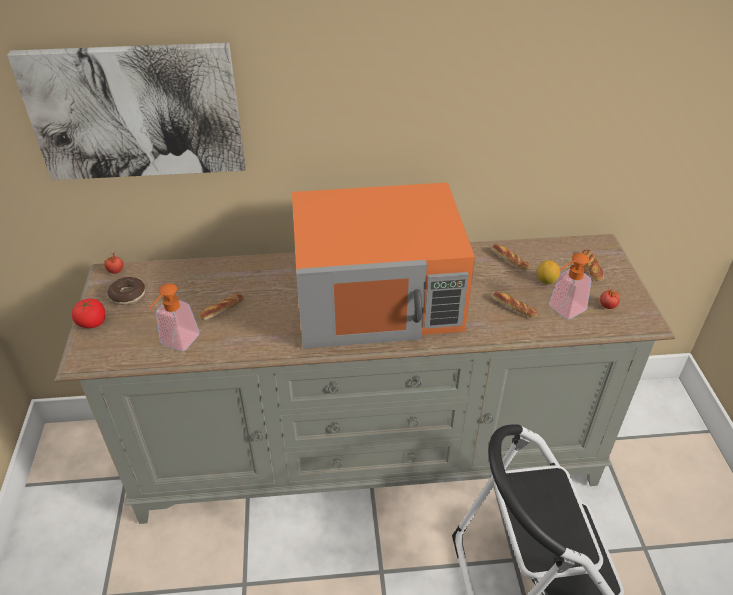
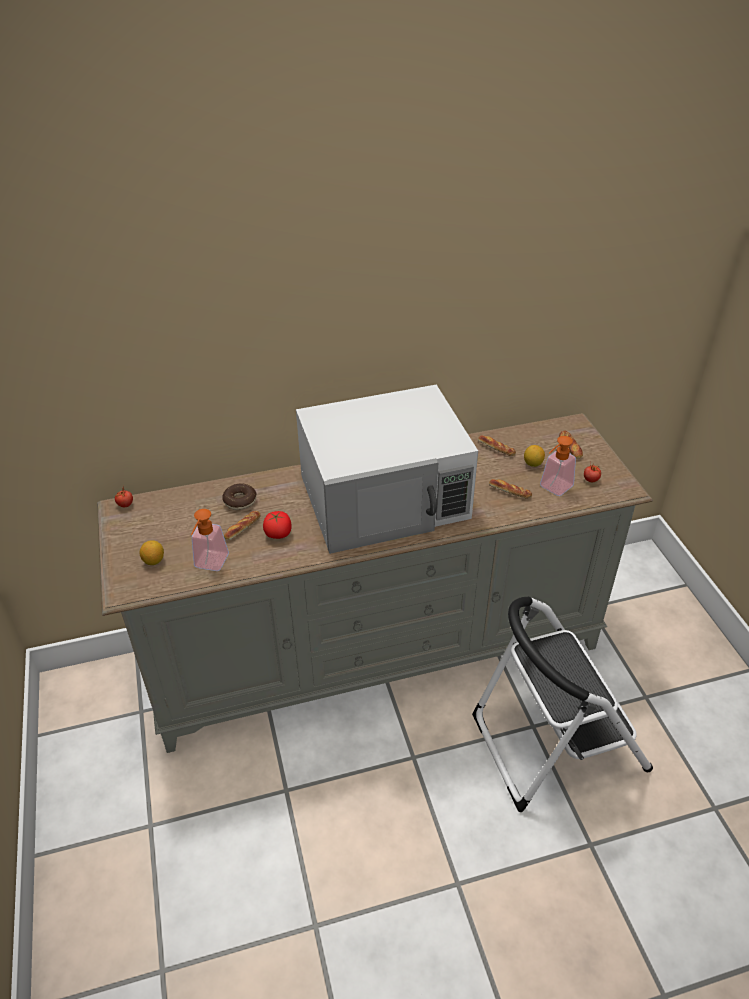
camera: 10 degrees left, 0 degrees up
picture [7,43,246,180] -> none
tomato [72,299,105,328] -> tomato moved to [263,511,291,539]
donut [108,277,145,305] -> donut moved to [222,483,257,510]
orange microwave [292,182,475,349] -> white microwave [296,385,478,554]
none -> lemon [140,540,164,565]

